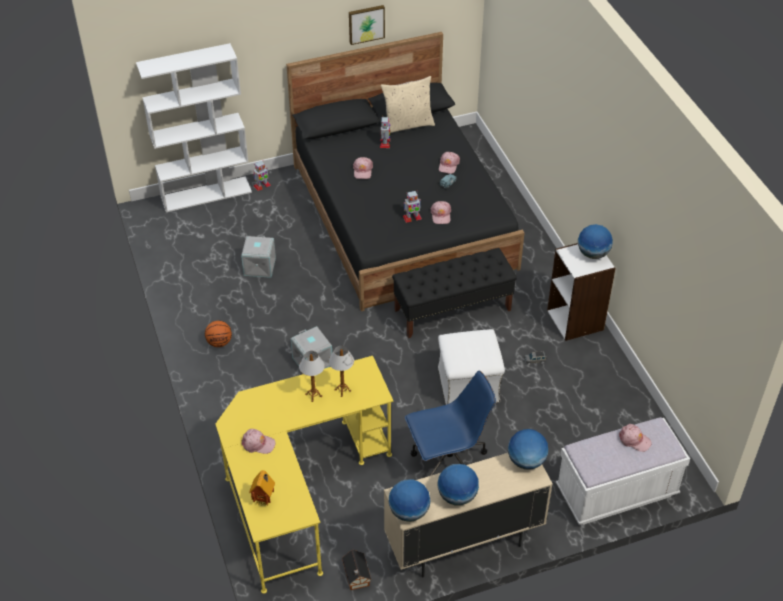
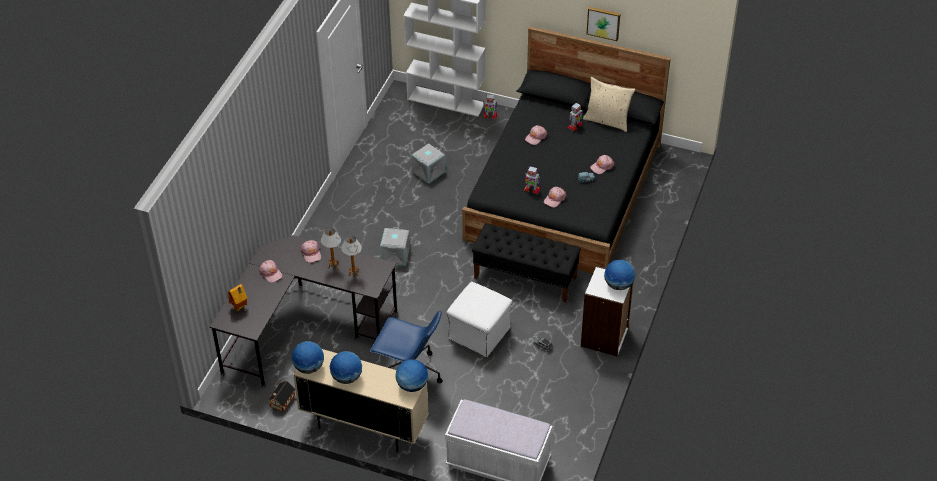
camera: 40 degrees right, 0 degrees up
basketball [205,321,232,347] -> none
yellow desk [215,356,394,594] -> black desk [210,235,398,387]
pink cap [619,424,652,452] -> pink cap moved to [301,240,321,263]

